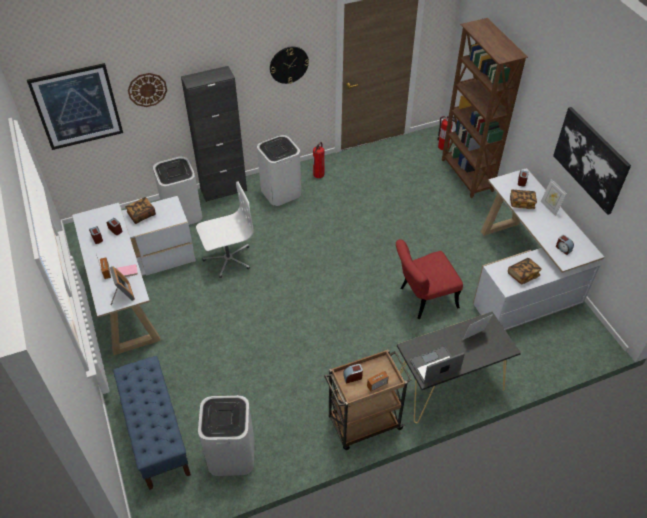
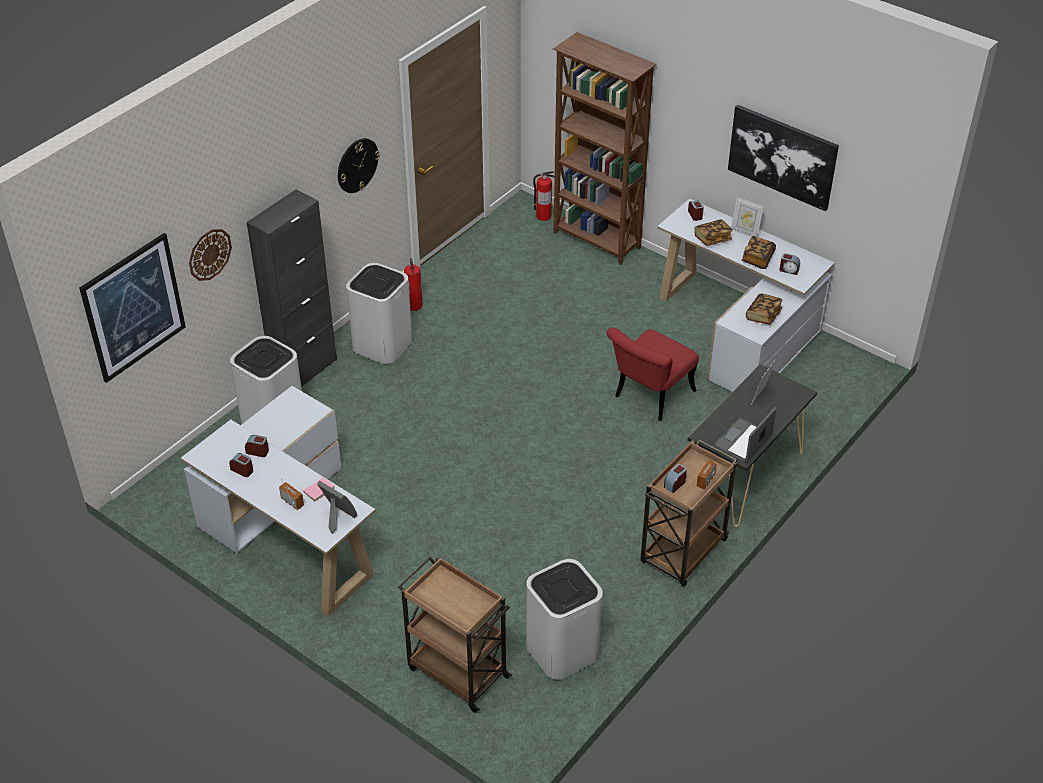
camera: 30 degrees left, 5 degrees down
blue bench [113,356,191,490] -> brown cart [398,556,512,713]
book [125,197,156,224] -> book moved to [742,236,776,269]
white office chair [196,181,254,278] -> none

